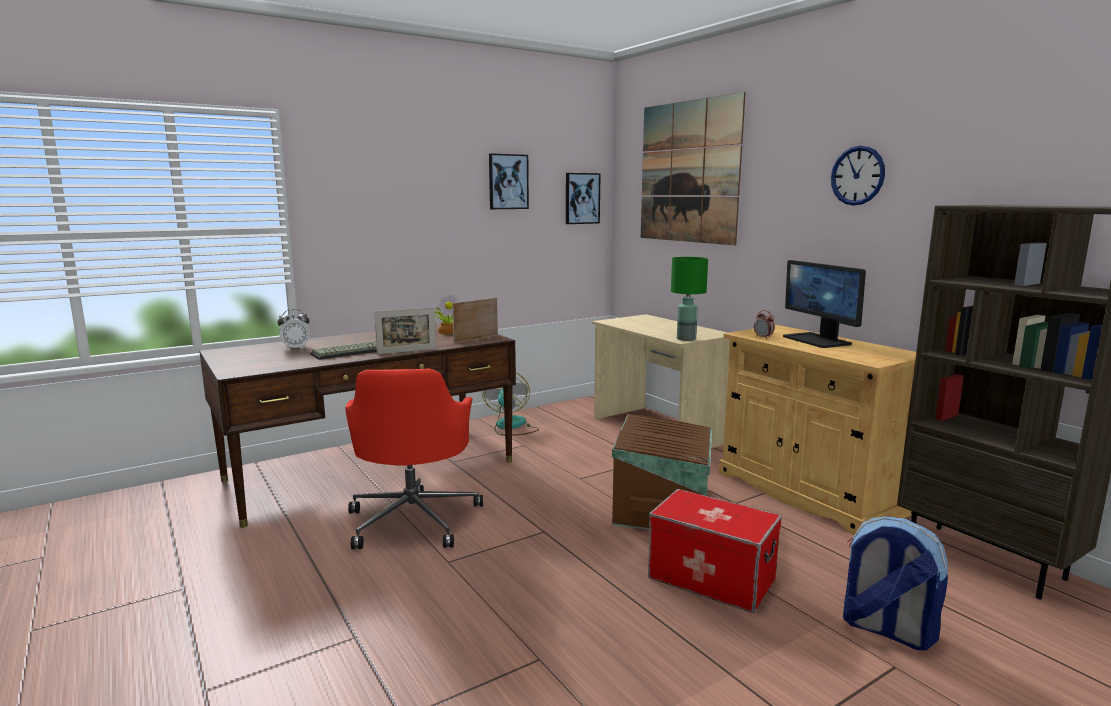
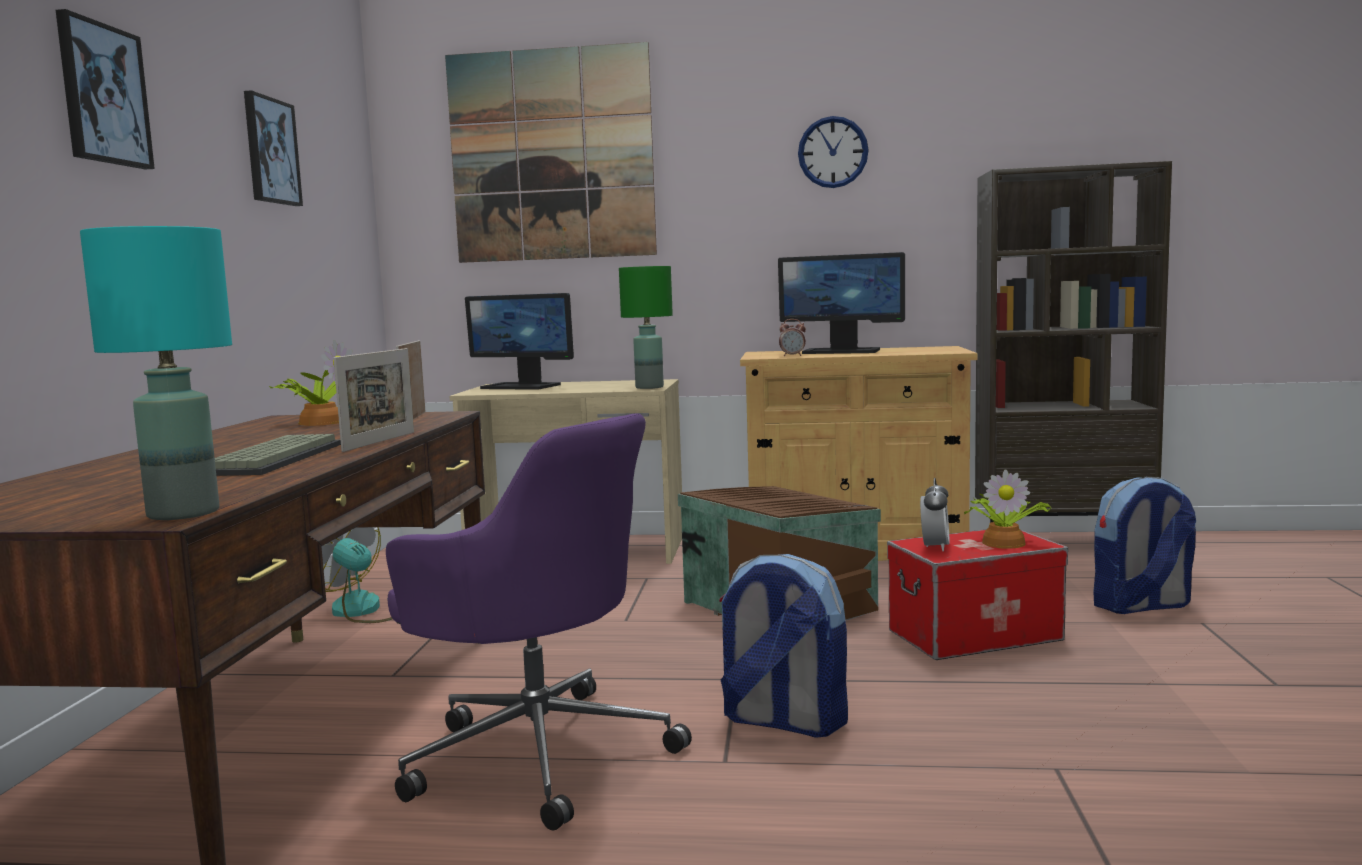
camera: 50 degrees left, 5 degrees down
alarm clock [277,309,310,350] -> alarm clock moved to [920,478,949,552]
red office chair [345,369,483,549] -> purple office chair [386,413,692,831]
picture [566,173,601,224] -> picture moved to [56,9,155,169]
none -> turquoise table lamp [80,226,232,520]
none -> monitor [465,293,574,390]
none -> backpack [719,554,848,737]
none -> potted plant [964,469,1052,549]

